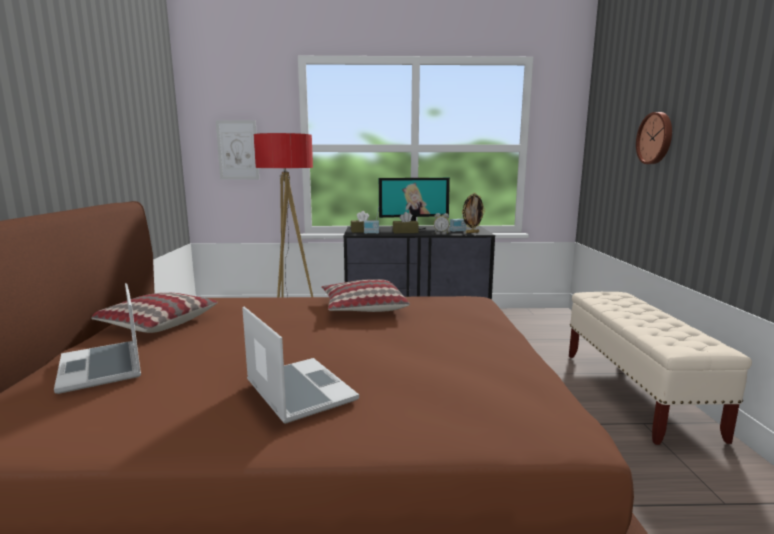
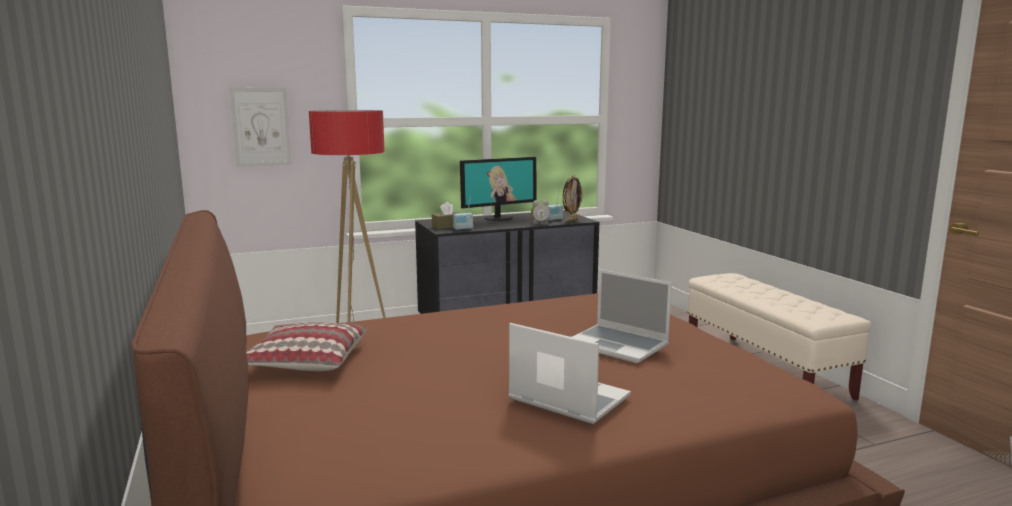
camera: 20 degrees left, 0 degrees up
laptop [54,283,141,394] -> laptop moved to [572,269,672,363]
pillow [321,279,410,312] -> none
brown tissue box [393,212,419,233] -> none
wall clock [636,112,672,164] -> none

